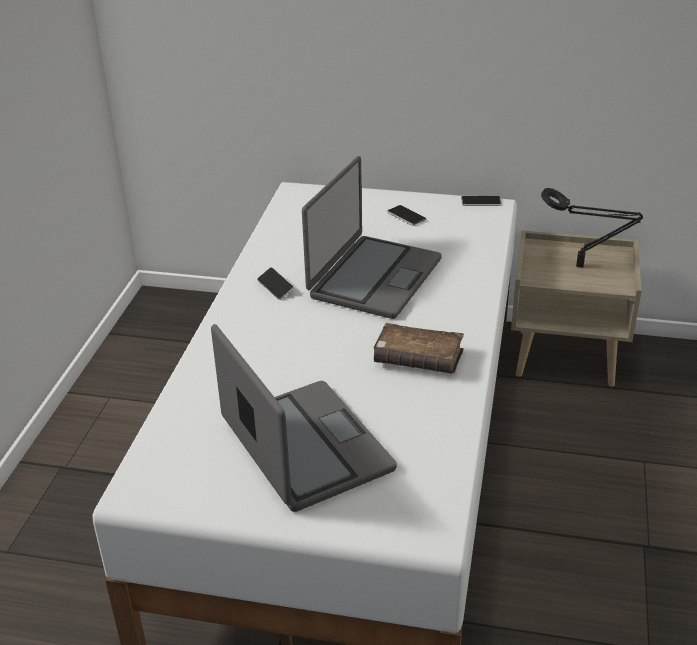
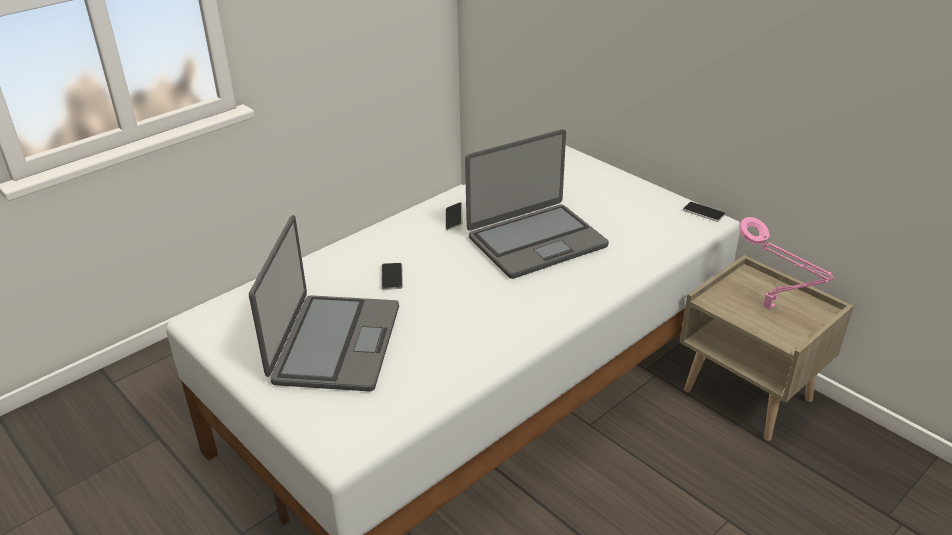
camera: 35 degrees right, 0 degrees up
brown book [374,323,464,374] -> none
phone [387,205,426,226] -> phone moved to [381,263,403,290]
black table lamp [541,188,643,267] -> pink table lamp [739,217,834,310]

